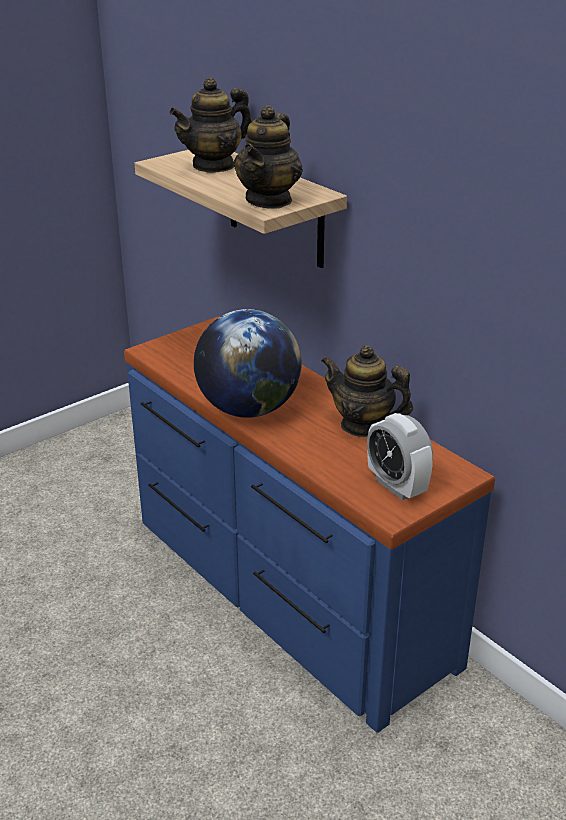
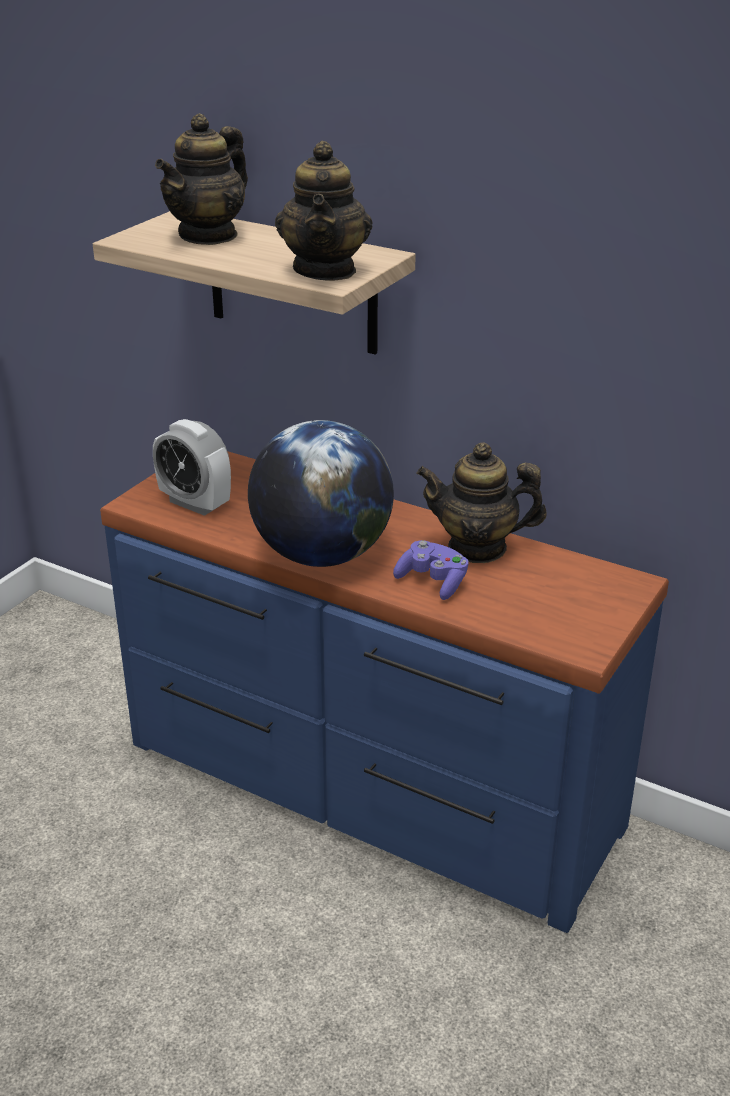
camera: 20 degrees left, 0 degrees up
alarm clock [367,413,433,500] -> alarm clock moved to [153,419,231,516]
none -> purple game controller [393,540,469,600]

